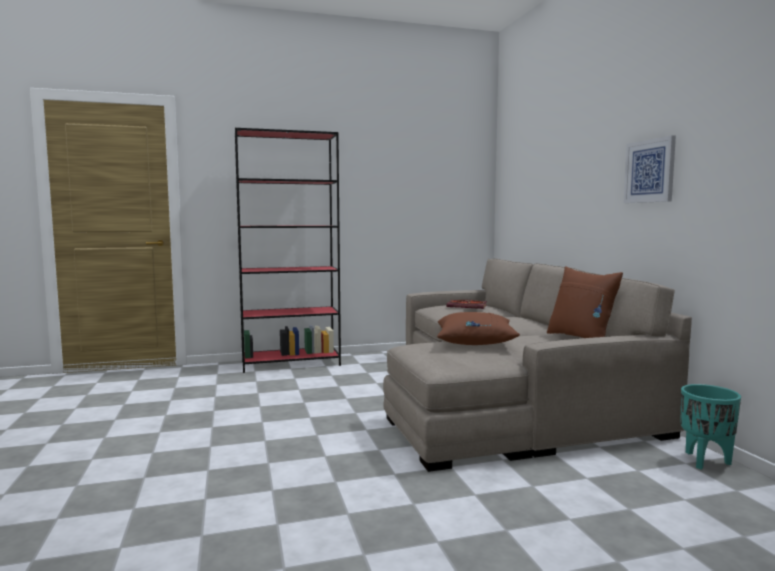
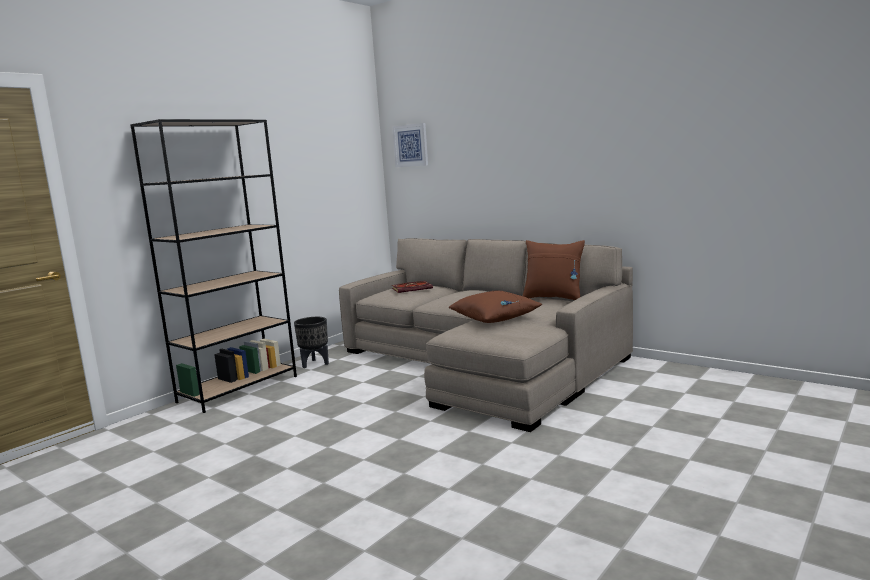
camera: 35 degrees left, 5 degrees up
red bookcase [235,128,341,373] -> beige bookcase [130,119,297,413]
picture [624,135,676,203] -> picture moved to [392,123,428,167]
turquoise planter [681,384,741,470] -> none
none -> black planter [294,317,329,368]

